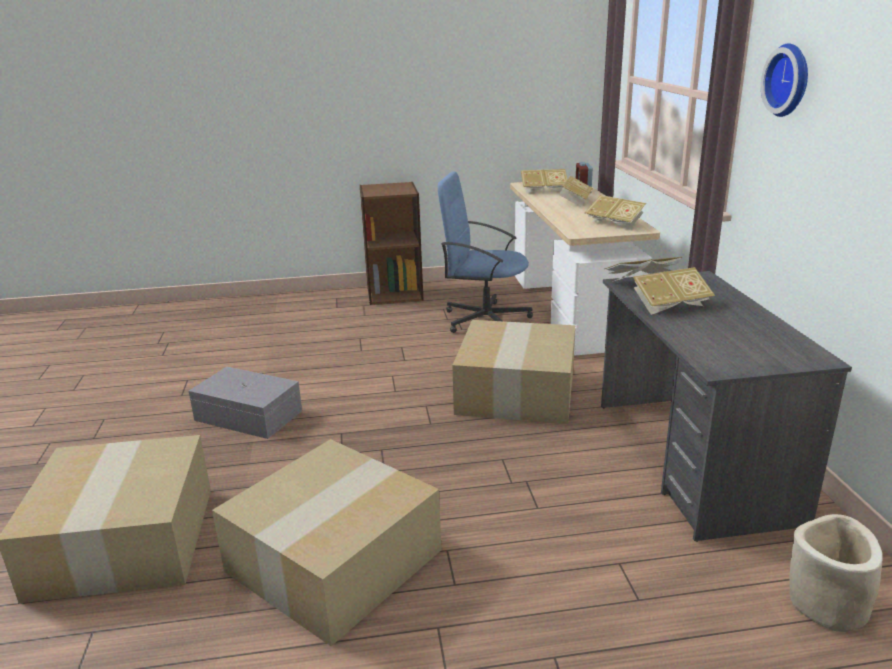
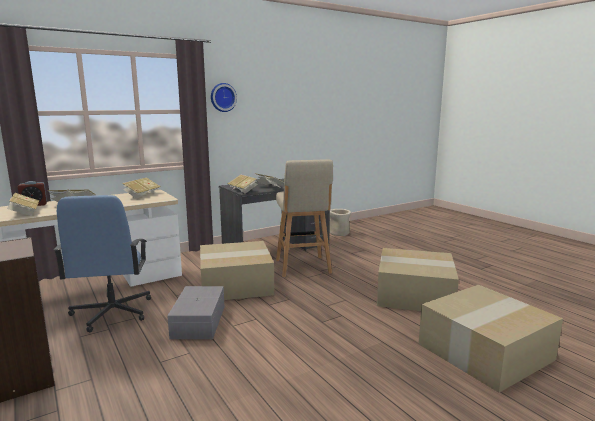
camera: 115 degrees left, 10 degrees down
grey storage box [189,367,302,439] -> grey storage box moved to [168,286,224,339]
none -> beige stool [276,160,333,277]

